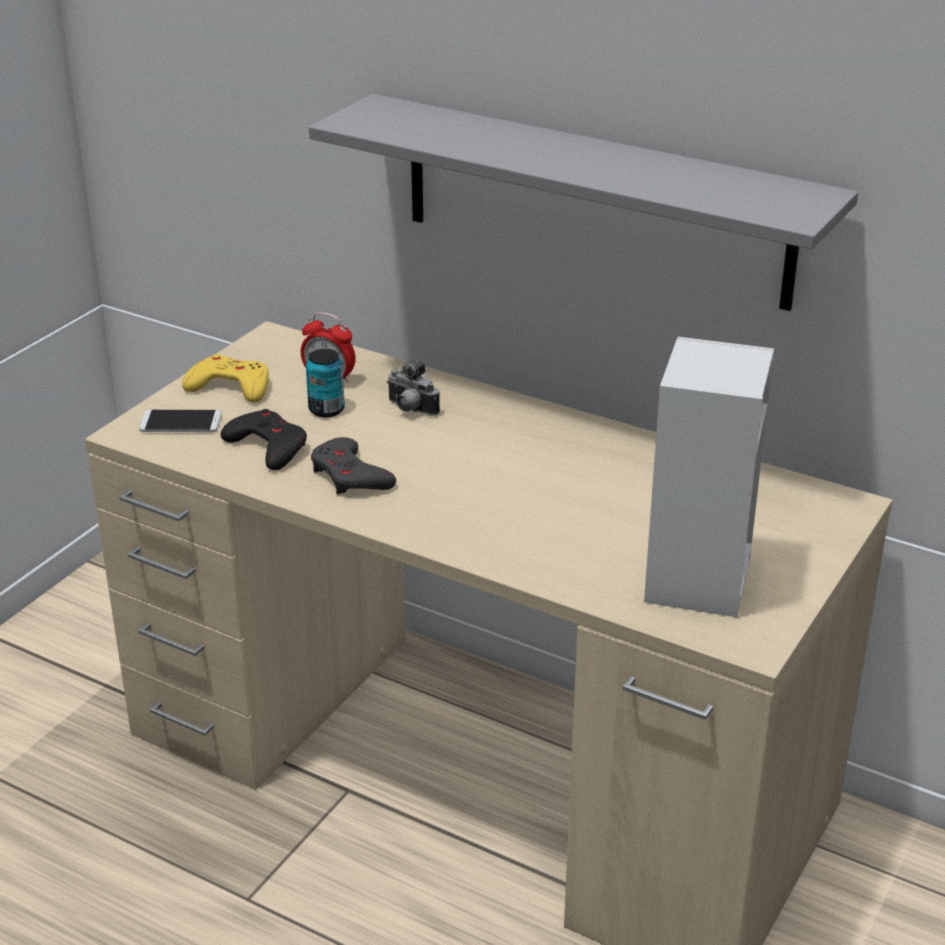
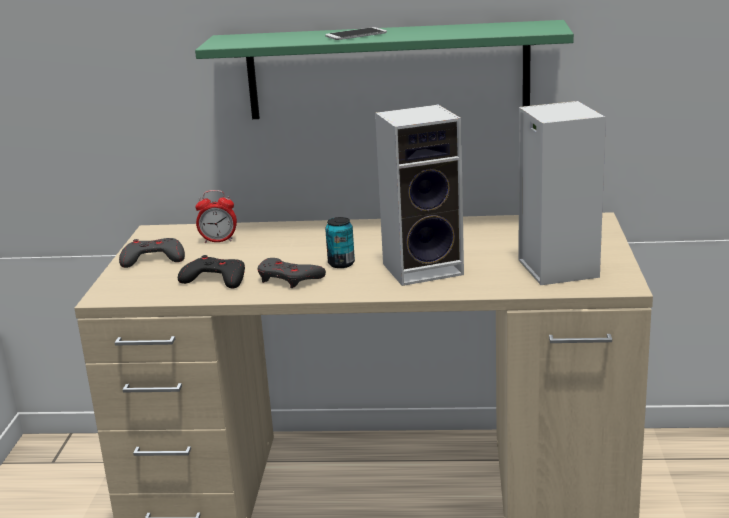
camera: 25 degrees left, 10 degrees down
phone [139,410,222,432] -> phone moved to [326,27,387,40]
yellow game controller [182,354,269,403] -> grey game controller [119,238,185,268]
can [306,349,345,417] -> can moved to [325,217,355,268]
grey shelf [309,94,858,311] -> green shelf [195,20,574,119]
camera [387,360,440,416] -> none
none -> speaker [375,105,464,286]

